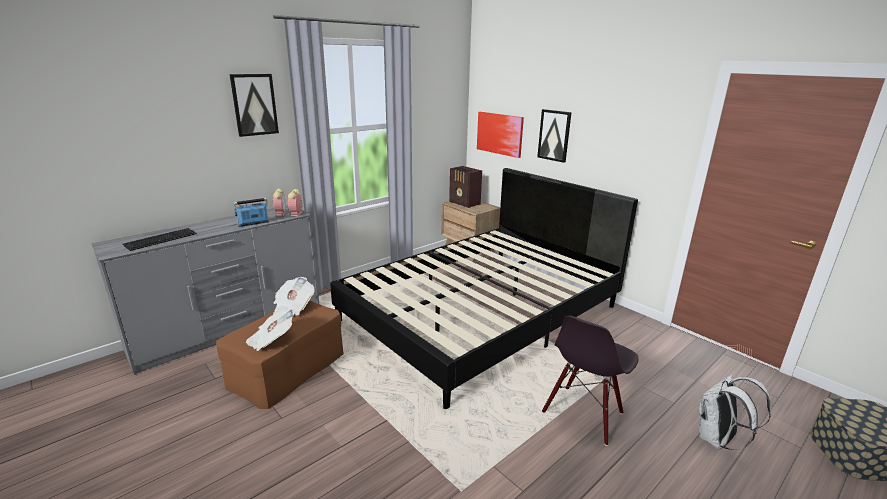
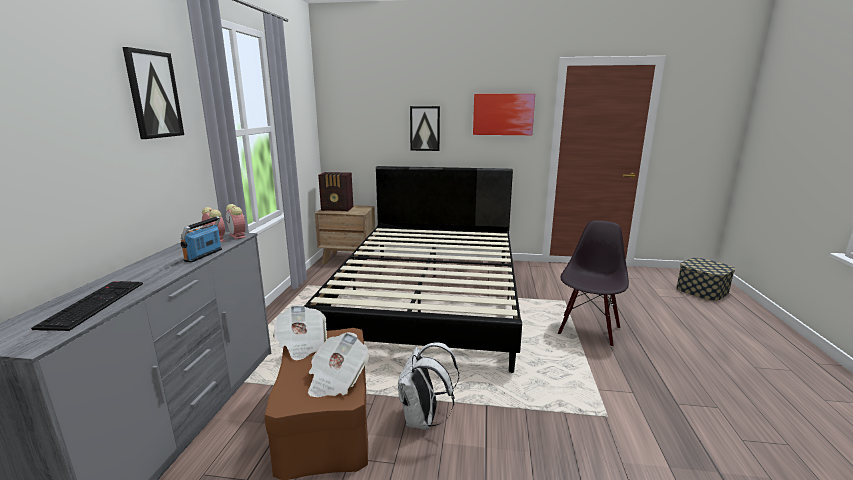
camera: 40 degrees left, 5 degrees down
picture [477,112,524,158] -> picture moved to [473,94,535,135]
black chair [542,316,639,446] -> black chair turned 150 degrees counterclockwise [558,220,629,347]
white backpack [698,375,771,450] -> white backpack moved to [398,342,459,430]

